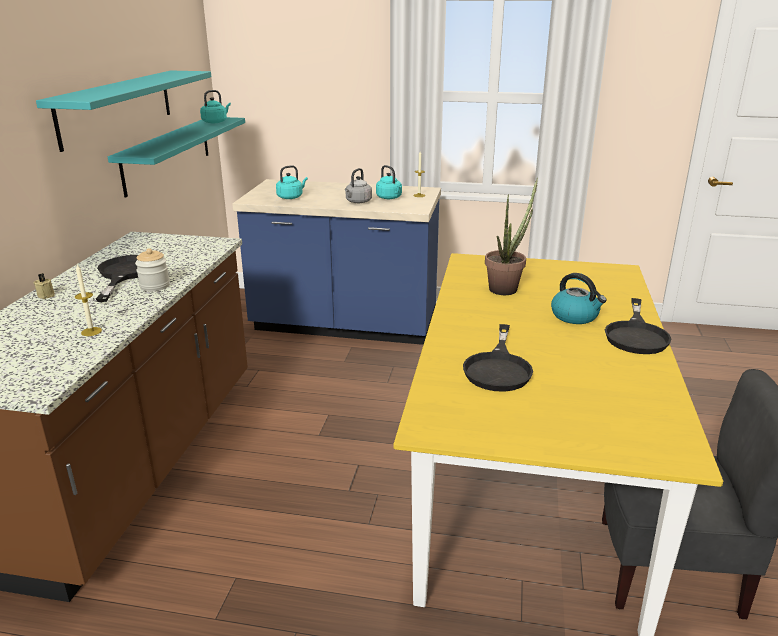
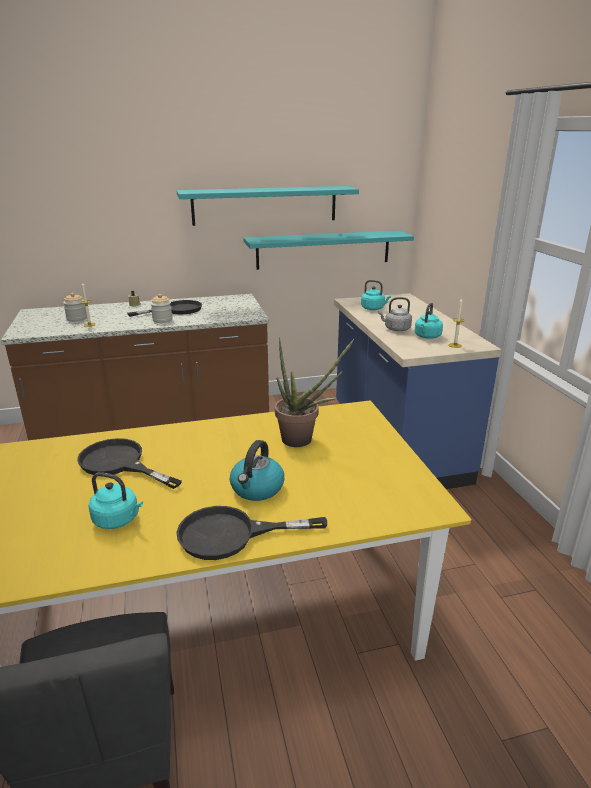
camera: 65 degrees right, 0 degrees up
turquoise kettle [200,90,231,123] -> turquoise kettle moved to [89,472,143,529]
black frying pan [463,324,533,392] -> black frying pan turned 45 degrees clockwise [77,438,182,489]
none -> jar [63,293,87,322]

